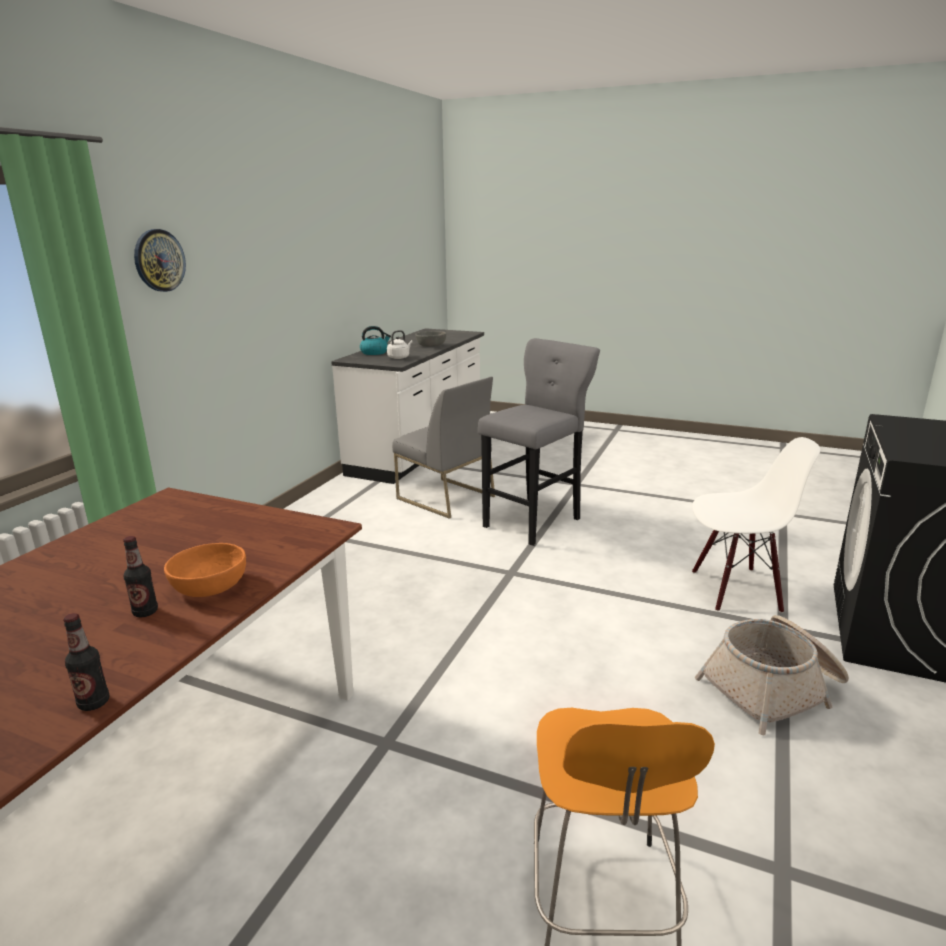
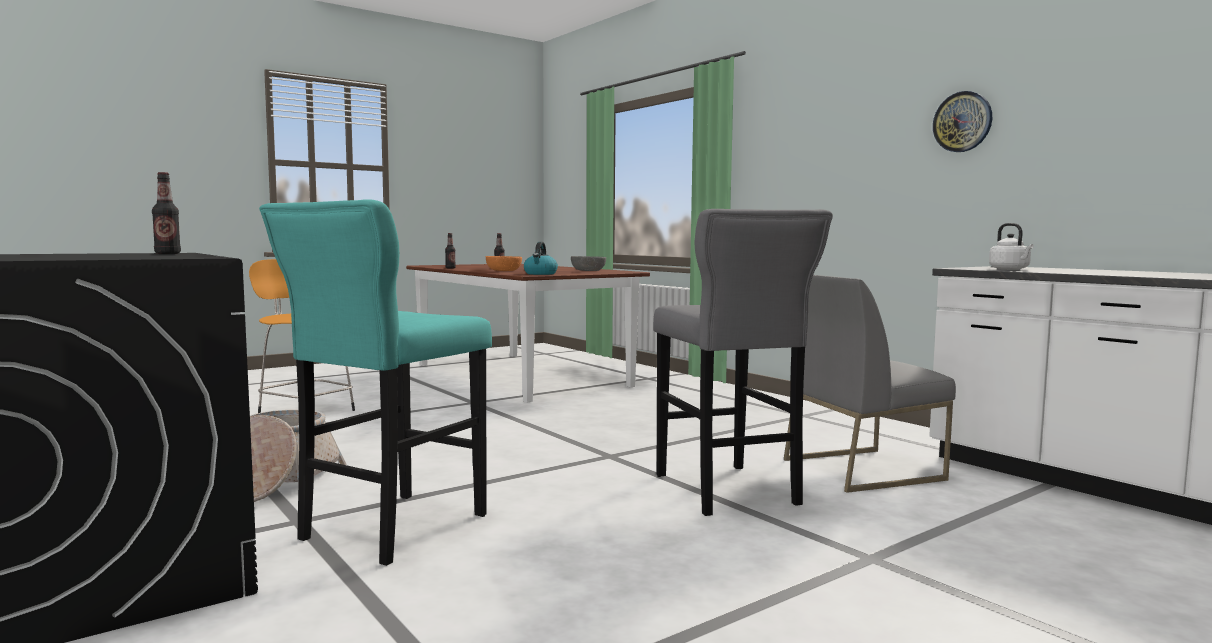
camera: 120 degrees right, 15 degrees down
wall clock [134,229,186,292] -> wall clock moved to [933,91,992,152]
kettle [360,326,391,355] -> kettle moved to [524,242,558,275]
grey bowl [415,331,446,347] -> grey bowl moved to [571,256,606,271]
white chair [692,437,820,613] -> turquoise stool [259,199,492,566]
none -> bottle [152,172,181,254]

